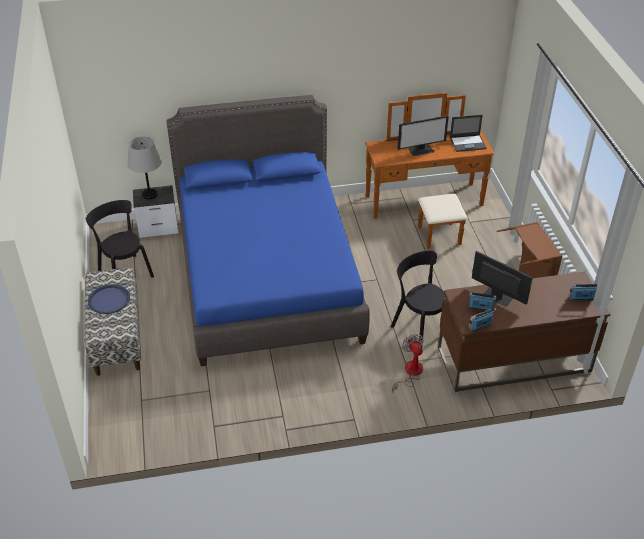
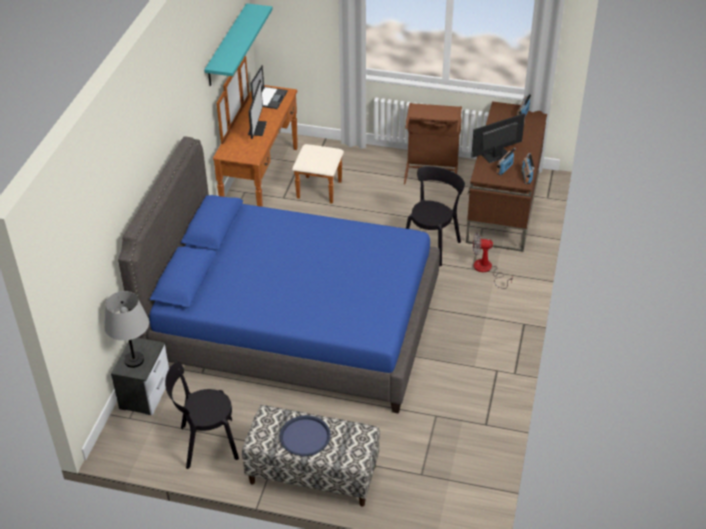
camera: 65 degrees left, 0 degrees up
black chair [391,251,446,348] -> black chair turned 135 degrees clockwise [406,166,465,266]
none -> turquoise shelf [204,3,273,86]

